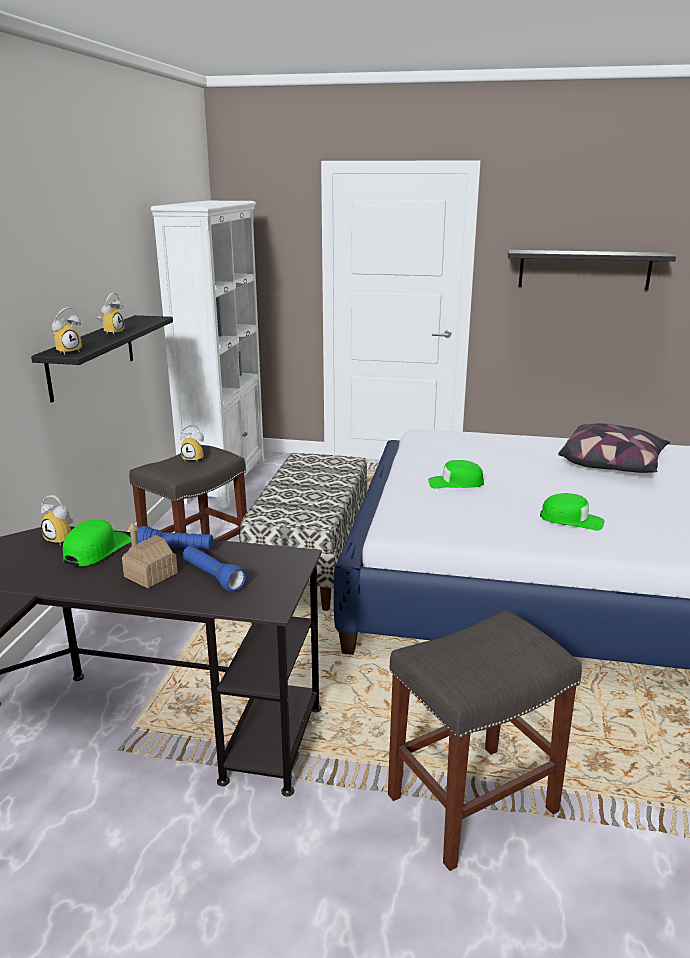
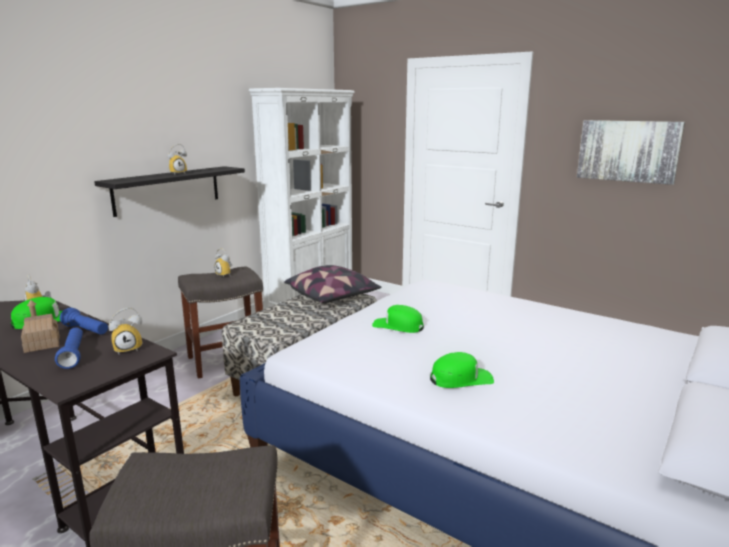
camera: 25 degrees right, 5 degrees down
alarm clock [52,307,82,354] -> alarm clock moved to [109,307,142,354]
black shelf [508,250,676,290] -> picture [577,120,685,185]
green cap [540,493,604,531] -> green cap turned 60 degrees counterclockwise [430,352,494,388]
pillow [558,423,670,473] -> pillow moved to [284,265,382,303]

